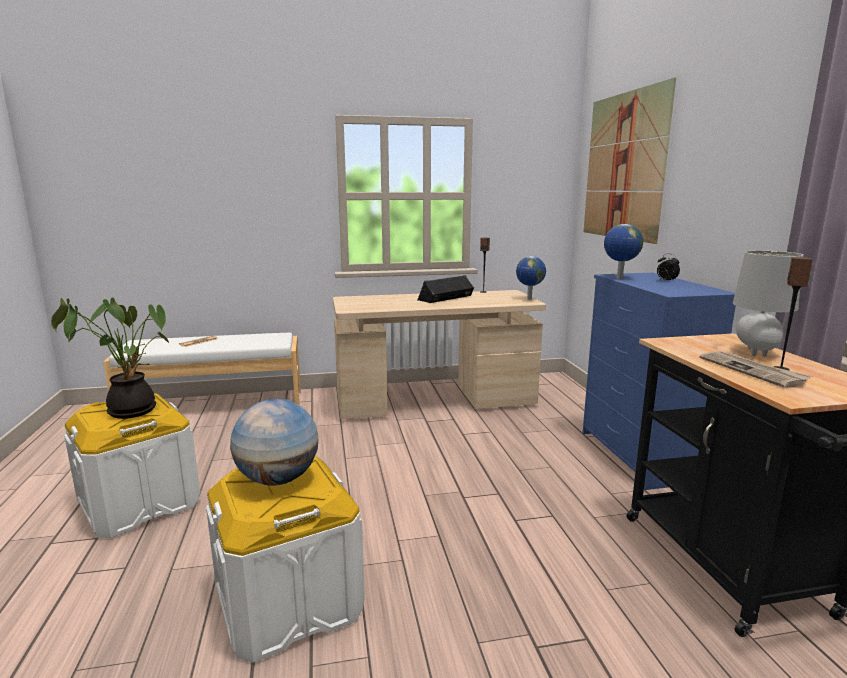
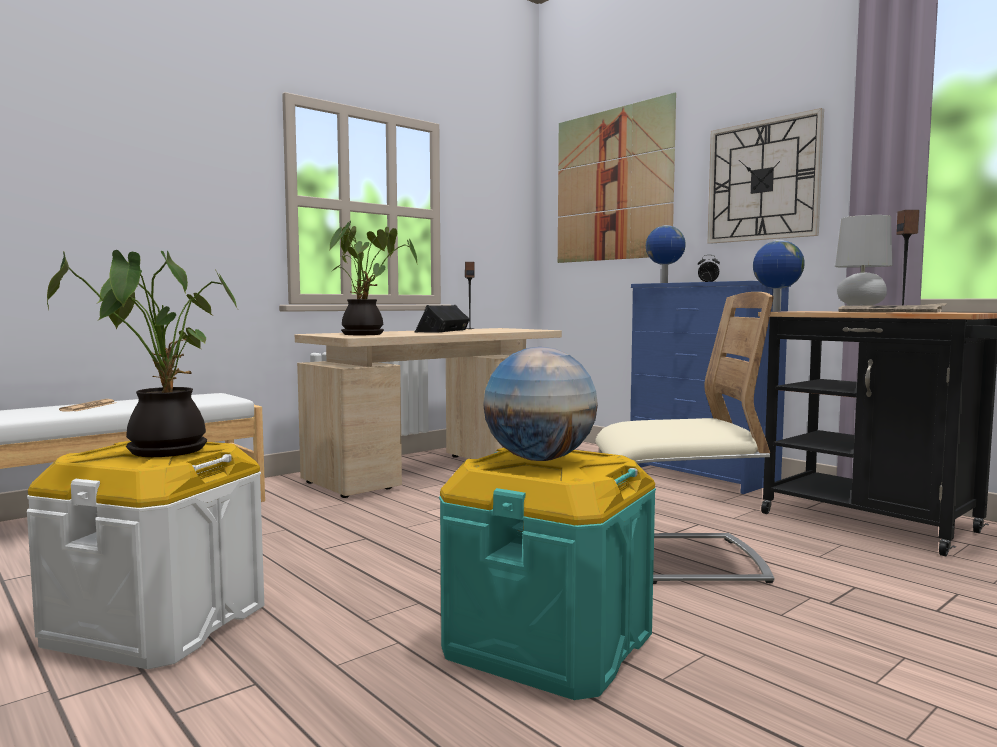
camera: 30 degrees left, 10 degrees down
white storage box [206,457,365,663] -> turquoise storage box [439,448,656,700]
globe [516,256,546,300] -> globe moved to [753,240,805,312]
none -> potted plant [329,221,418,335]
none -> beige chair [595,292,774,584]
none -> wall clock [708,108,824,244]

